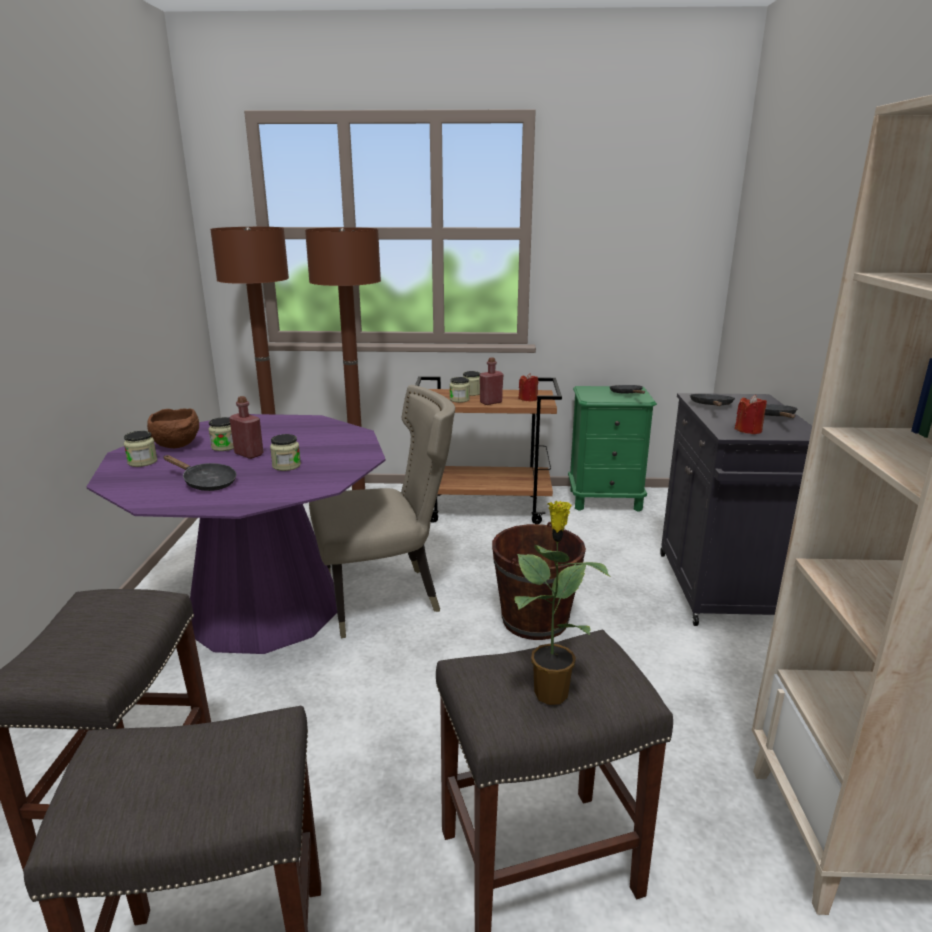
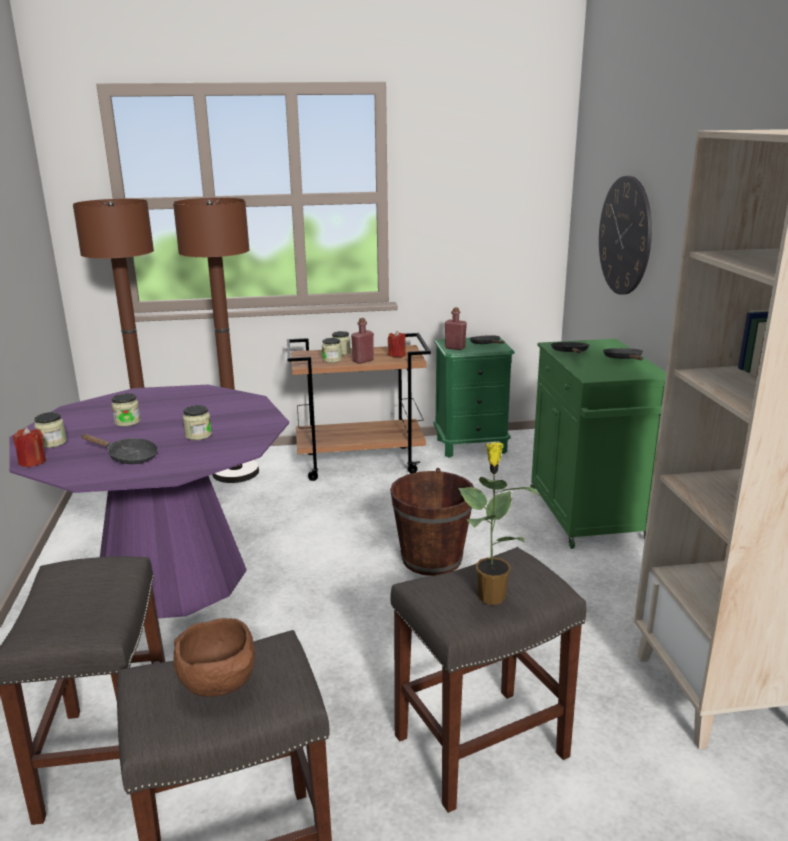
camera: 10 degrees left, 0 degrees up
brown bowl [147,408,199,448] -> brown bowl moved to [174,618,255,697]
red bottle [229,396,264,459] -> red bottle moved to [445,307,467,350]
beige chair [309,385,455,638] -> none
black cabinet [660,393,812,626] -> green cabinet [531,339,666,549]
red candle [735,395,767,434] -> red candle moved to [13,427,46,467]
none -> wall clock [599,176,652,295]

